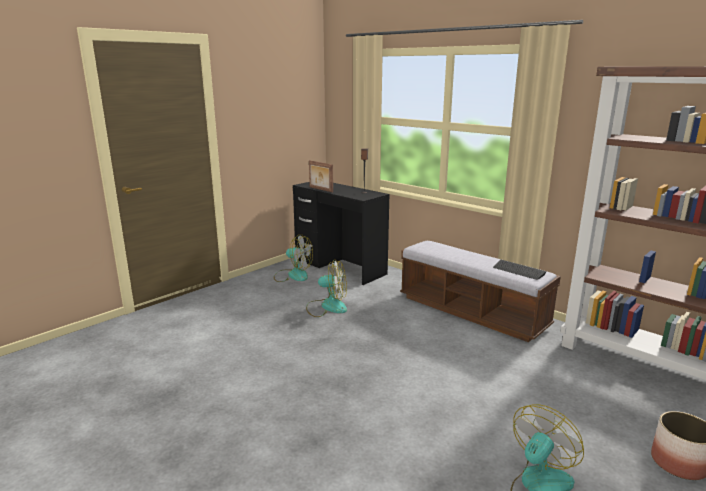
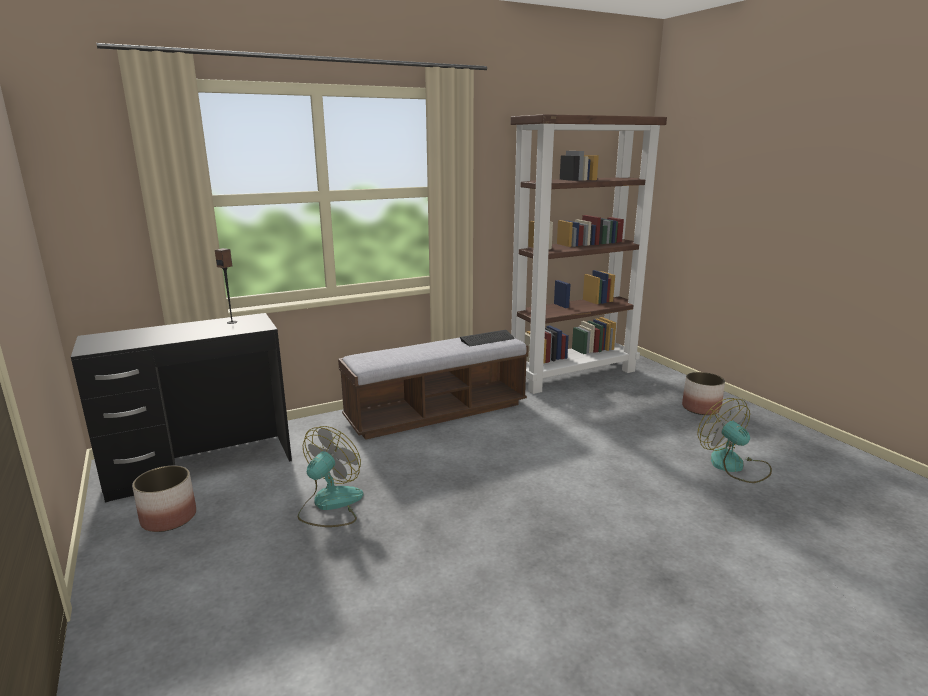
camera: 70 degrees left, 0 degrees up
fan [274,234,313,282] -> planter [132,466,196,532]
picture frame [309,160,333,192] -> none

